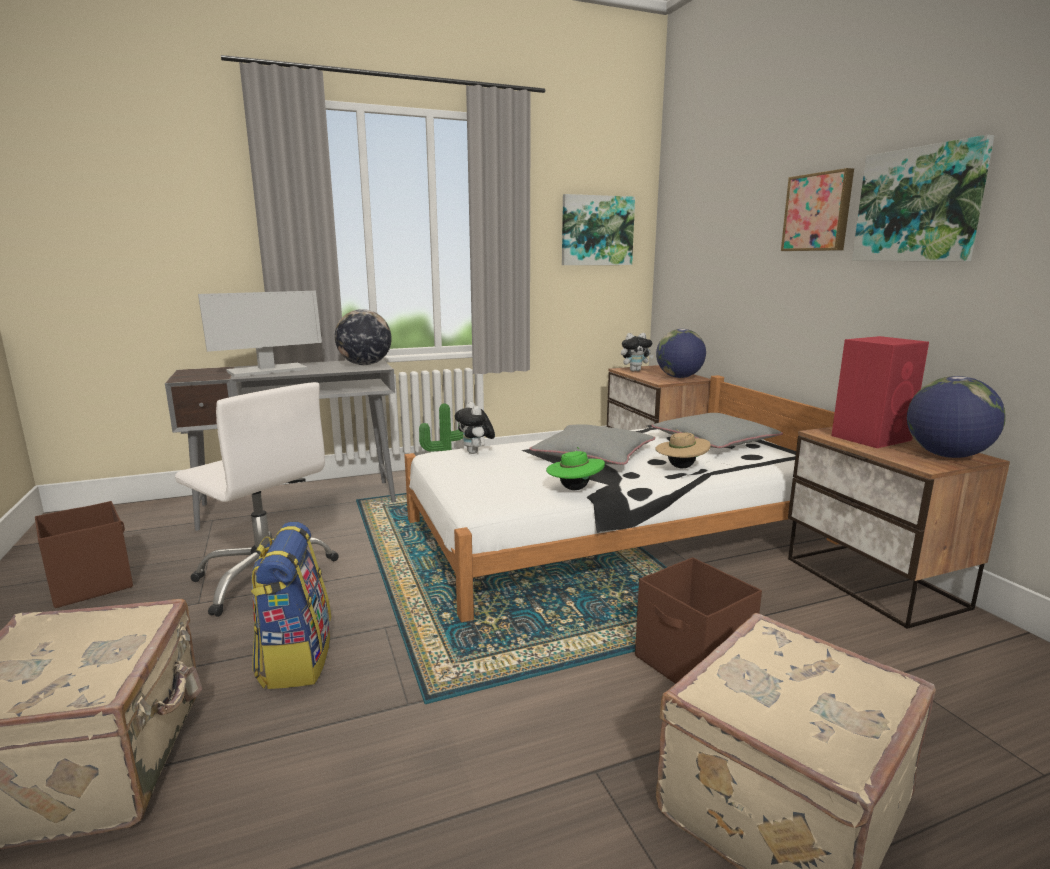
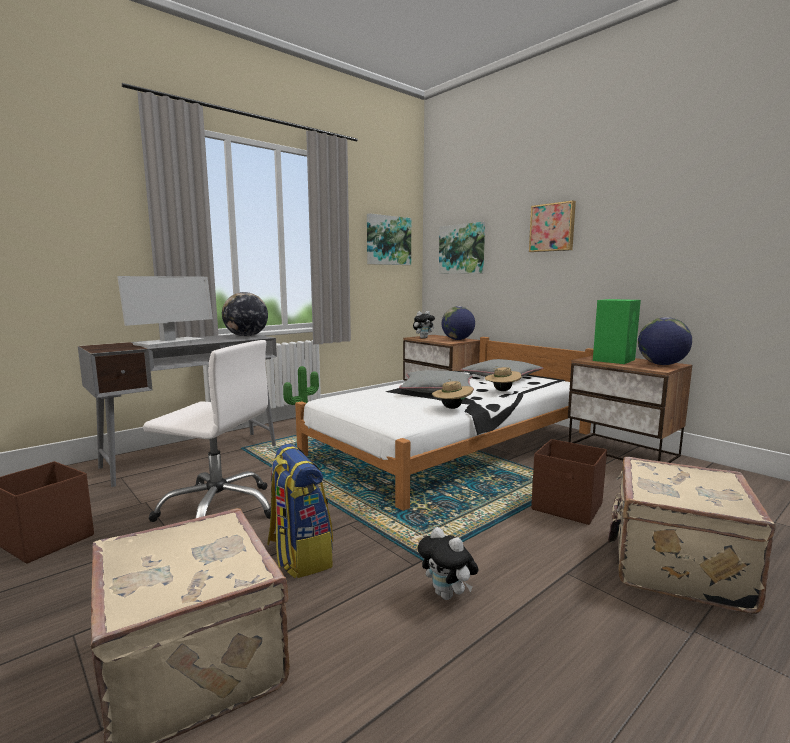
camera: 20 degrees left, 5 degrees down
plush toy [455,402,495,454] -> plush toy moved to [418,527,479,600]
green hat [546,447,605,490] -> beige hat [432,379,473,409]
red speaker [831,336,929,448] -> green speaker [593,299,641,364]
picture [852,135,994,261] -> picture moved to [439,222,485,274]

